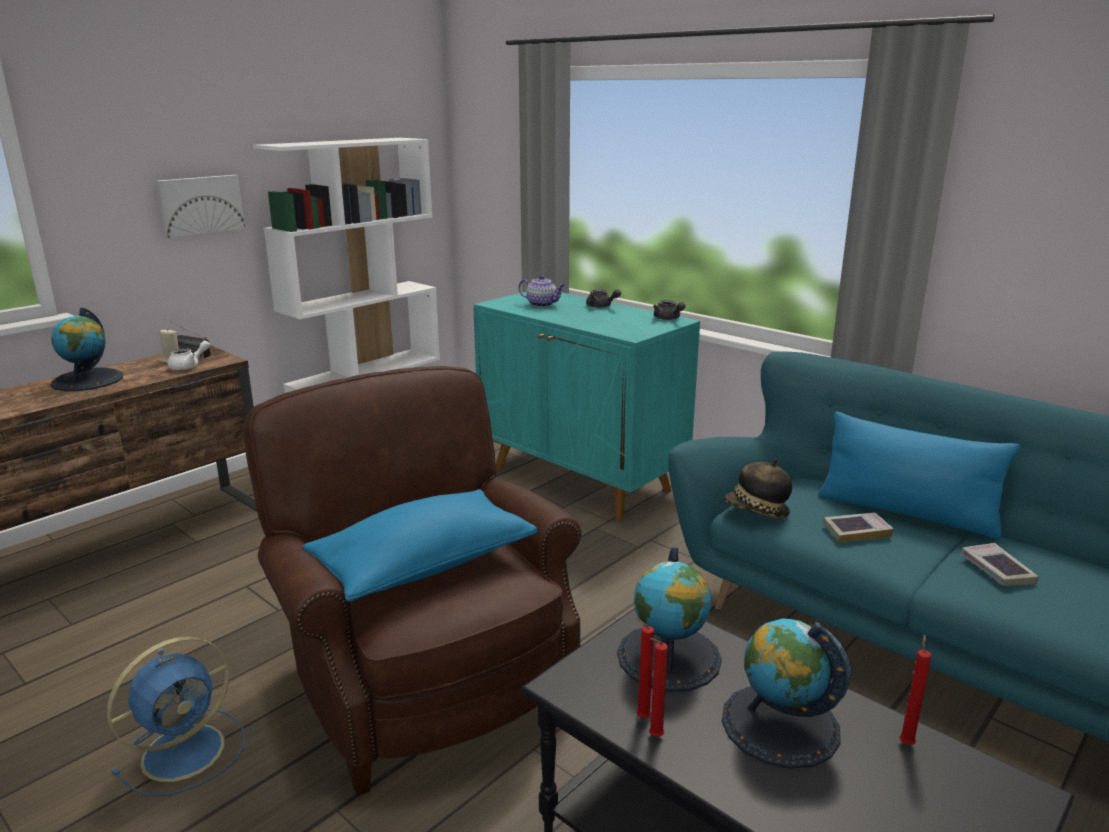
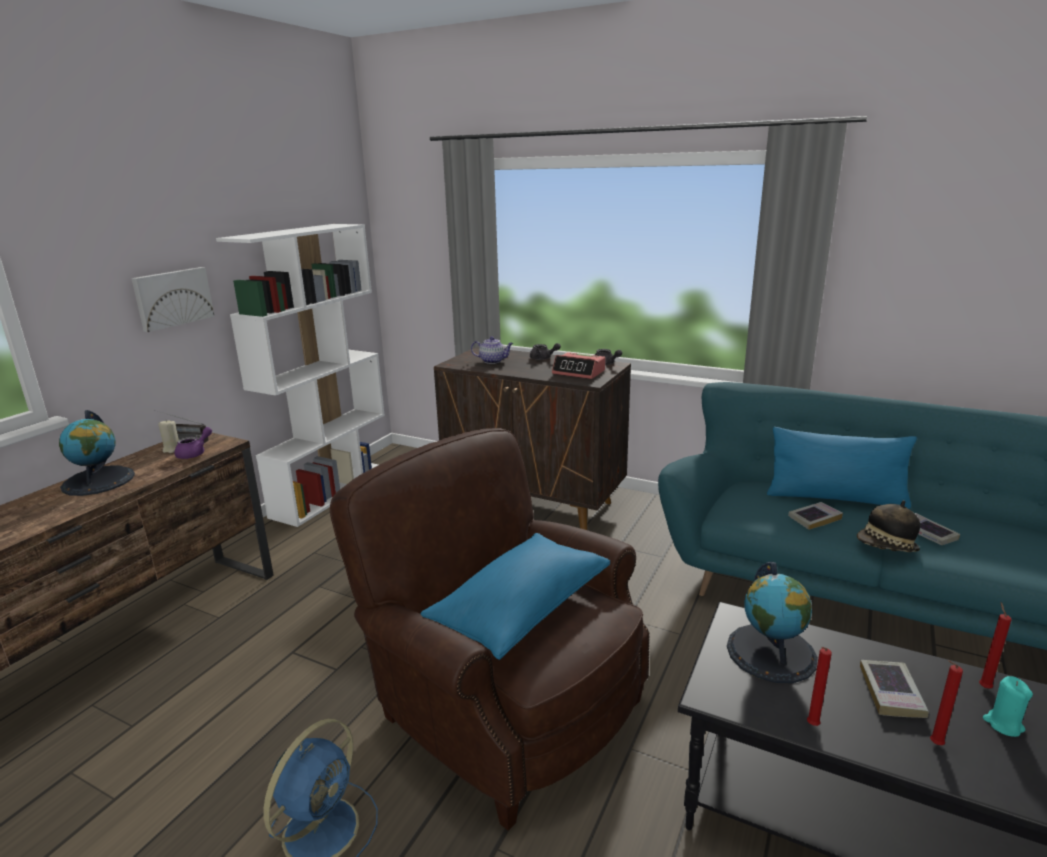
camera: 15 degrees left, 0 degrees up
white teapot [168,340,210,370] -> purple teapot [175,427,212,459]
turquoise cabinet [473,292,700,521] -> brown cabinet [434,346,631,530]
red candle [635,618,654,718] -> red candle moved to [930,660,963,745]
globe [722,618,851,769] -> book [860,660,929,718]
hat [724,459,792,518] -> hat moved to [857,500,920,552]
none -> alarm clock [552,352,606,379]
none -> turquoise candle [983,676,1033,737]

